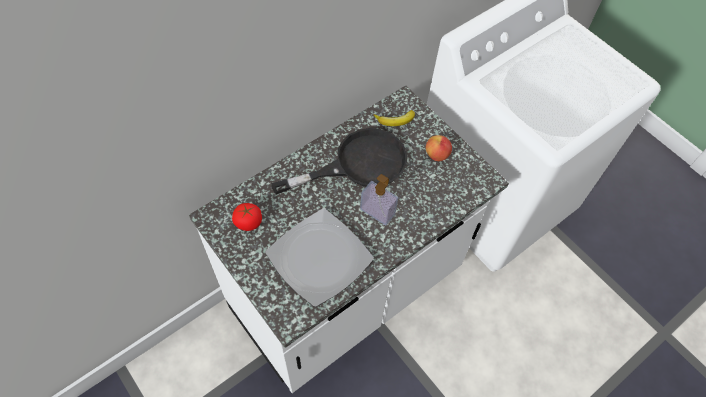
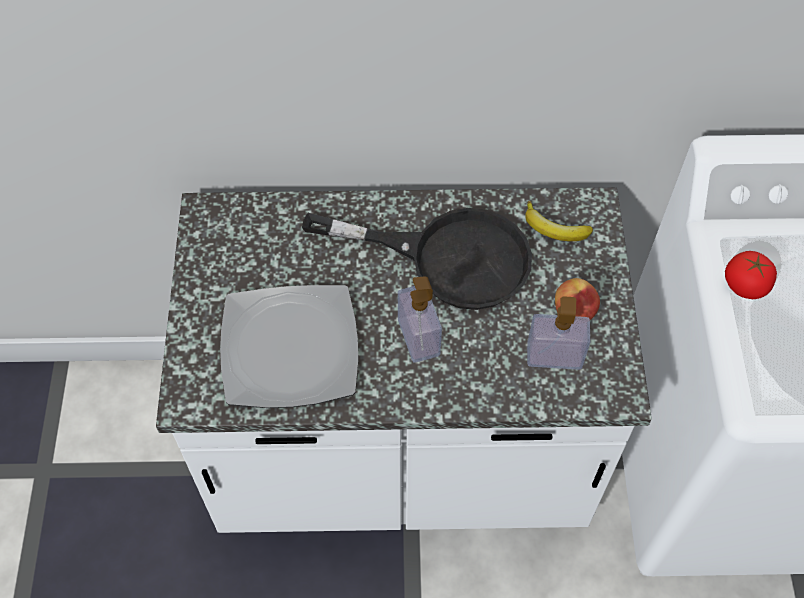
camera: 40 degrees right, 0 degrees up
tomato [232,203,262,231] -> tomato moved to [725,251,777,299]
none -> soap dispenser [527,296,590,370]

